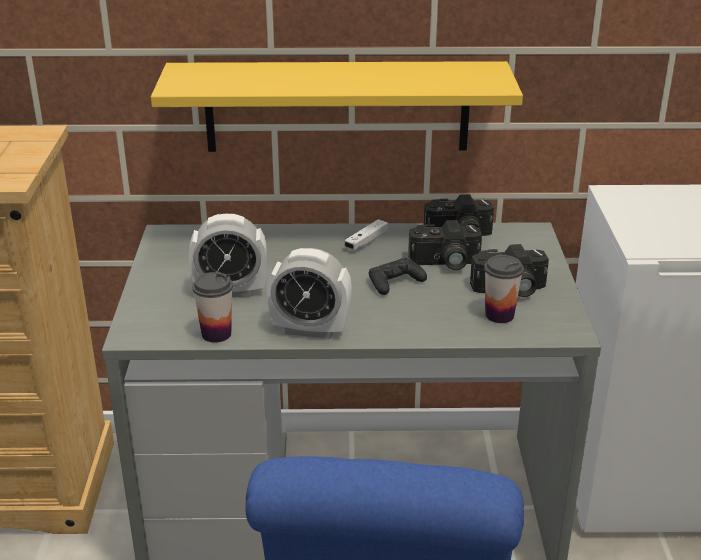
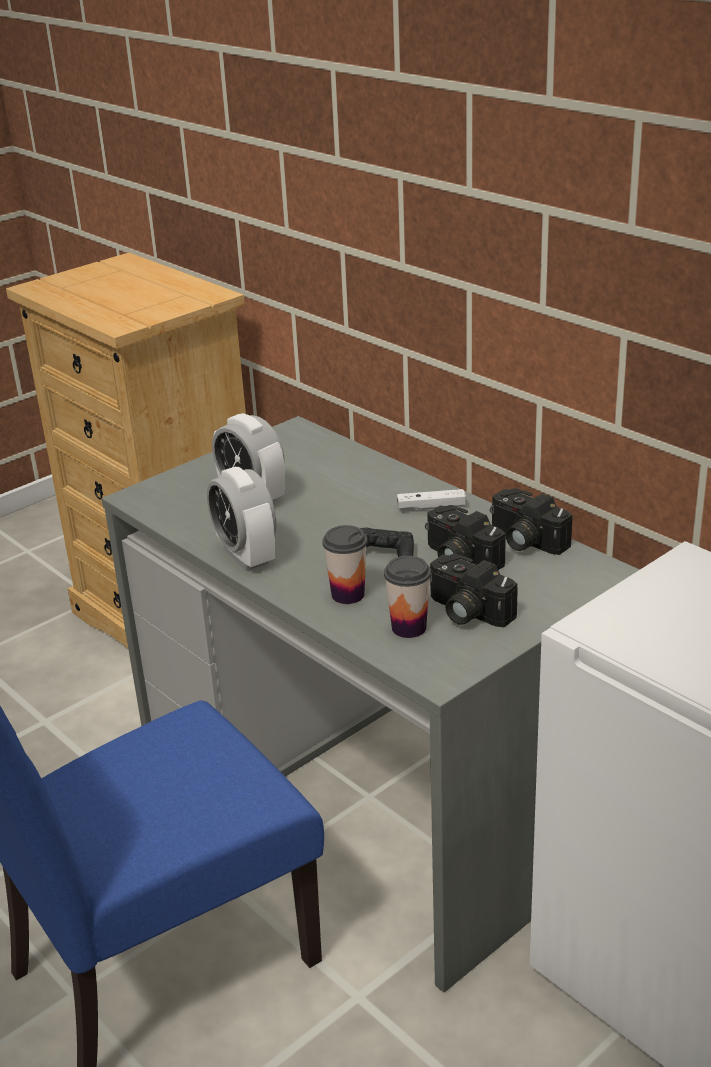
camera: 50 degrees right, 0 degrees up
yellow shelf [151,61,523,152] -> none
cup [192,272,233,343] -> cup moved to [322,525,368,604]

